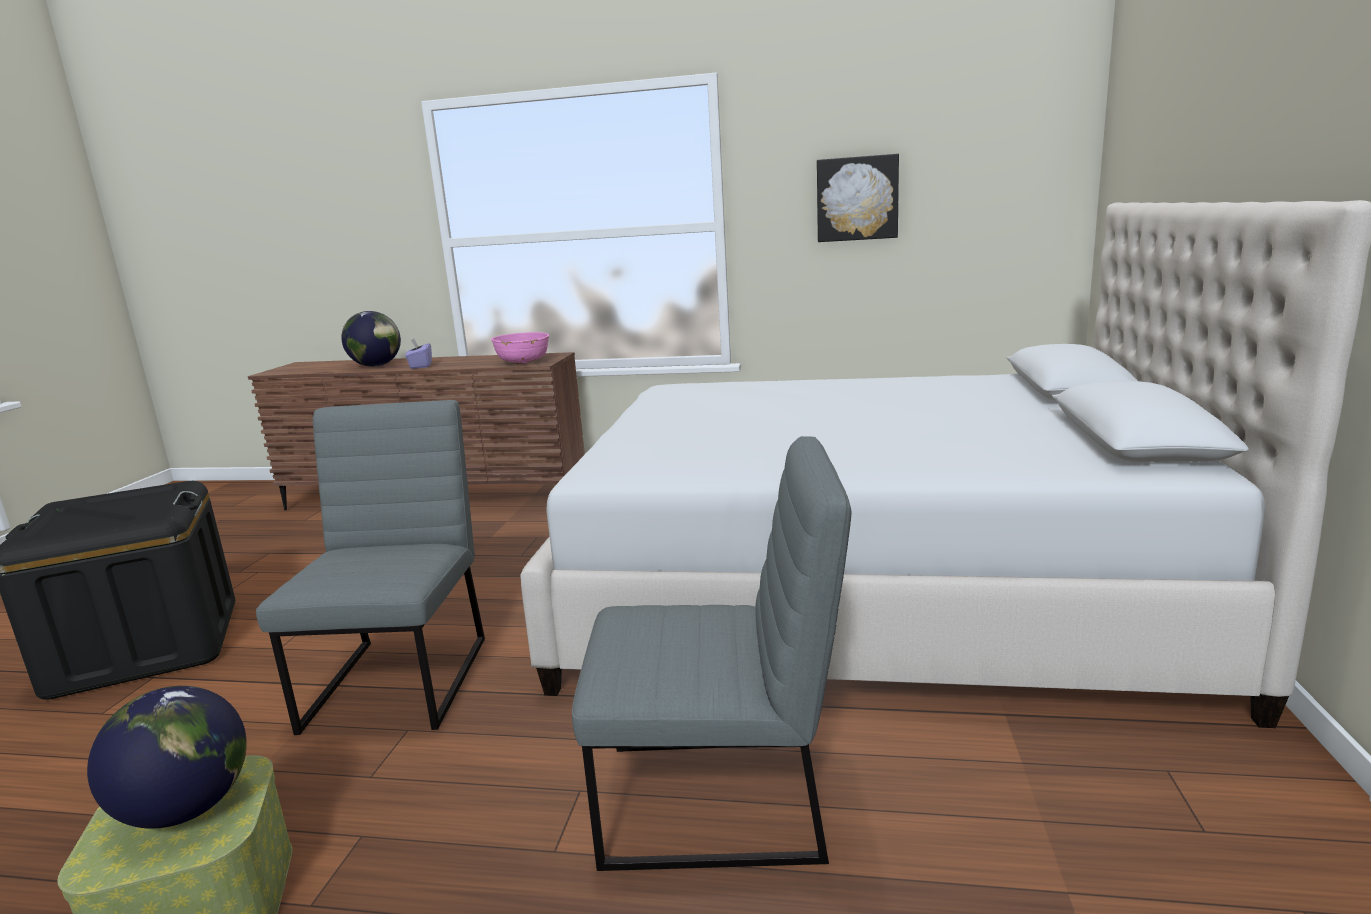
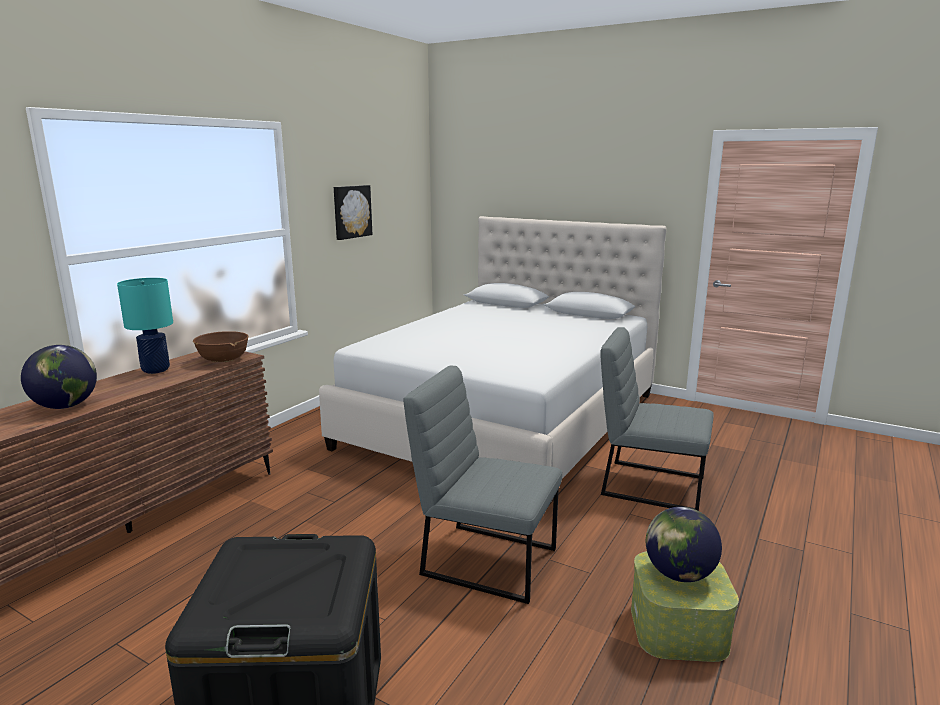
camera: 70 degrees left, 0 degrees up
purple tissue box [405,339,432,369] -> none
pink bowl [491,332,549,364] -> brown bowl [193,331,248,362]
grey chair [572,436,851,871] -> grey chair turned 90 degrees counterclockwise [600,327,714,511]
none -> turquoise table lamp [117,278,173,374]

